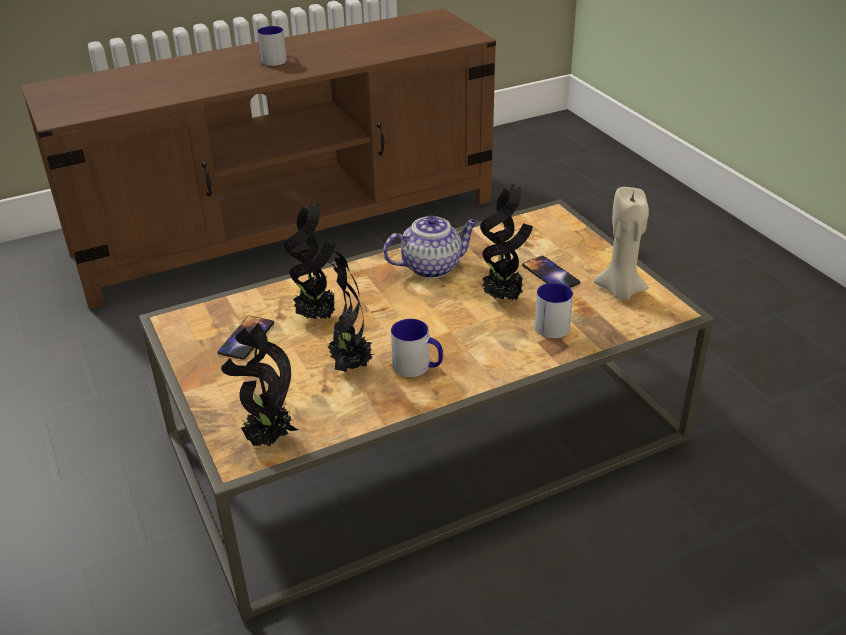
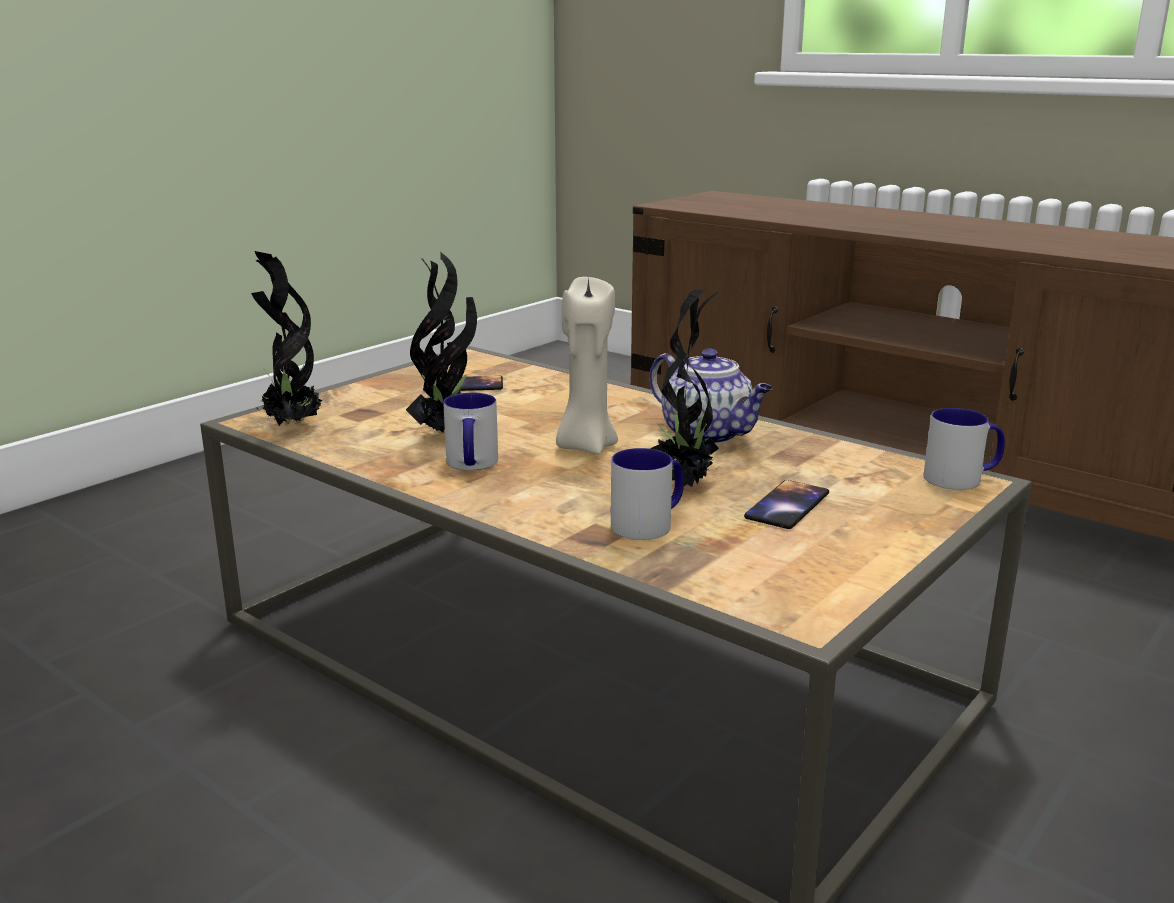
camera: 65 degrees right, 15 degrees down
mug [257,26,287,66] -> mug moved to [924,408,1005,490]
potted plant [284,201,335,319] -> none
beige candle [594,187,649,300] -> beige candle moved to [556,276,618,455]

